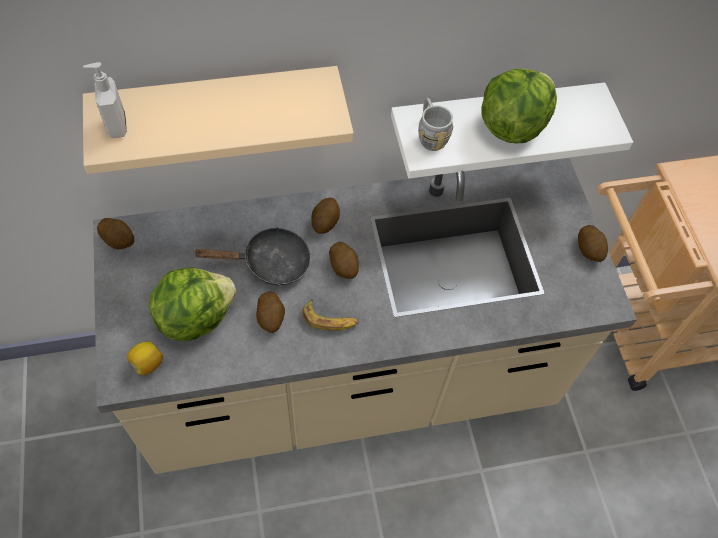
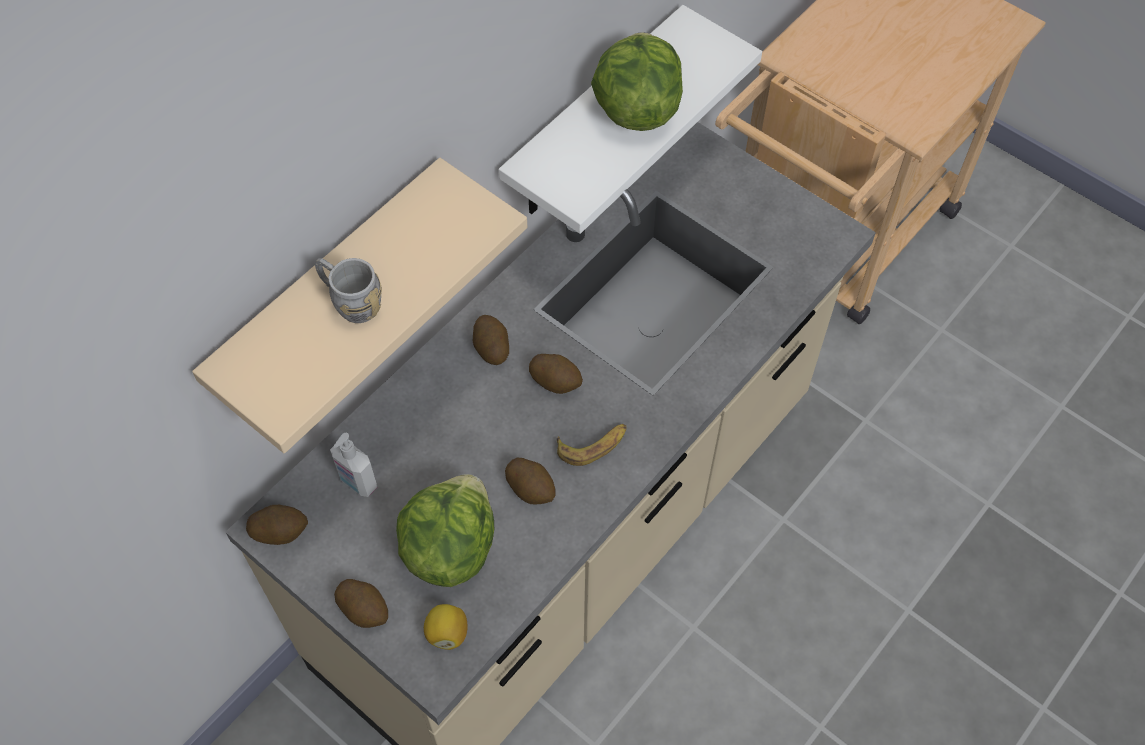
camera: 35 degrees left, 0 degrees up
soap dispenser [83,62,127,139] -> soap dispenser moved to [330,433,377,497]
black frying pan [193,227,311,286] -> none
grey mug [418,98,453,151] -> grey mug moved to [315,258,382,323]
potato [578,225,608,262] -> potato moved to [334,579,388,628]

